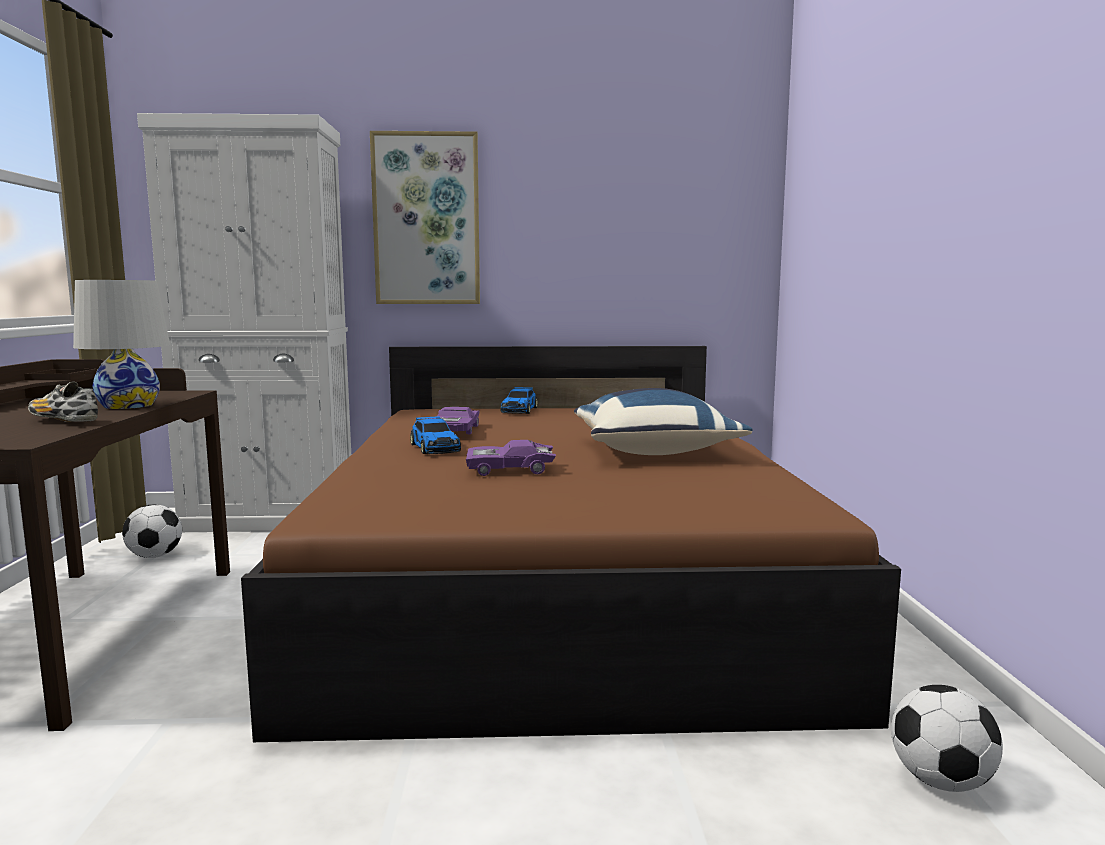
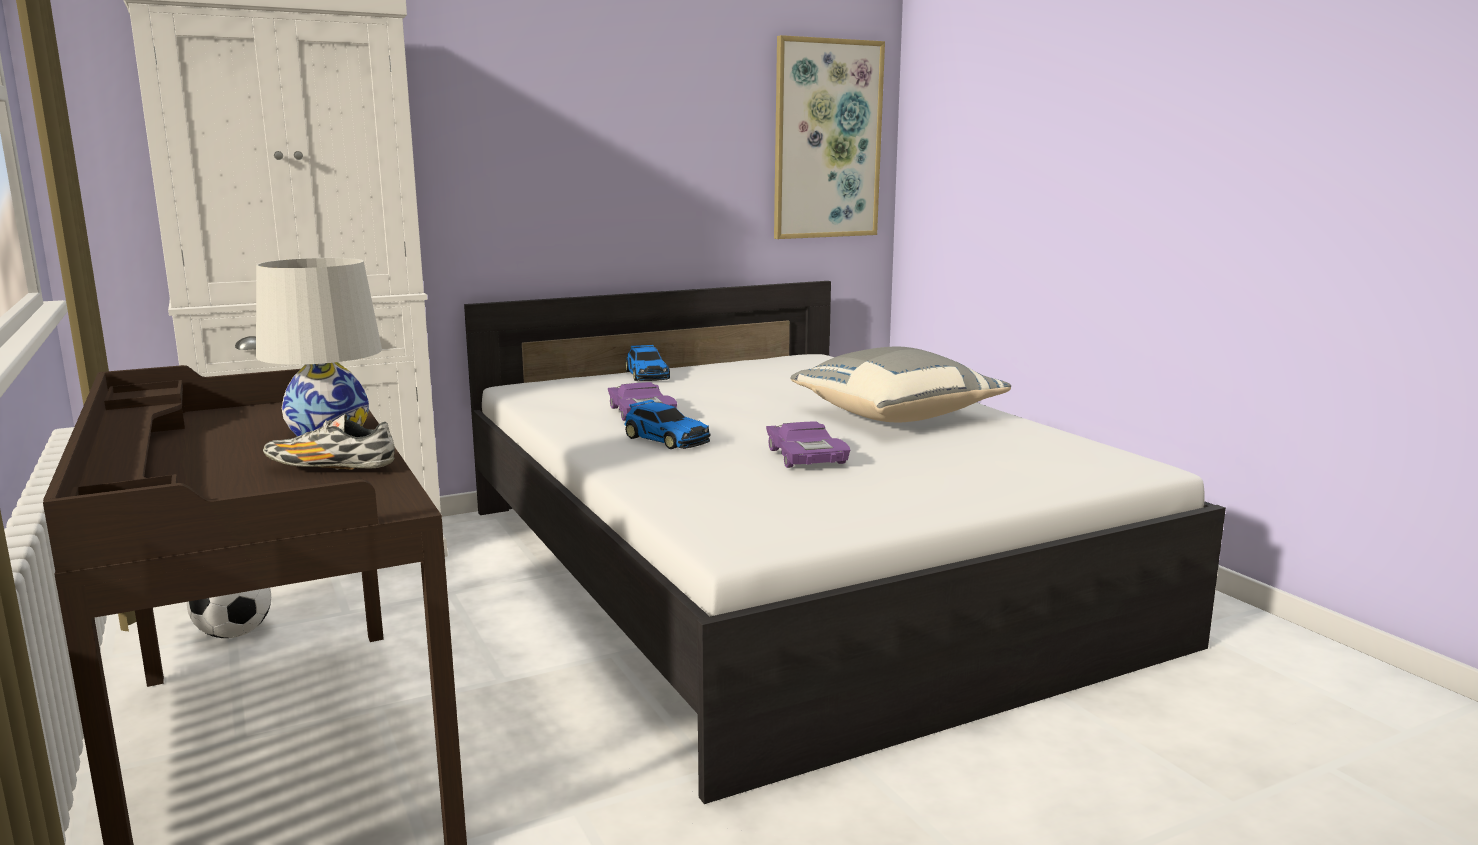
camera: 25 degrees left, 5 degrees up
brown bed [241,346,901,742] -> white bed [464,281,1226,804]
picture [370,131,480,304] -> picture moved to [774,35,885,239]
purple toy car [466,440,556,476] -> purple toy car turned 75 degrees counterclockwise [766,421,850,468]
blue pillow [574,388,753,455] -> grey pillow [790,347,1011,422]
football [891,685,1003,792] -> none

